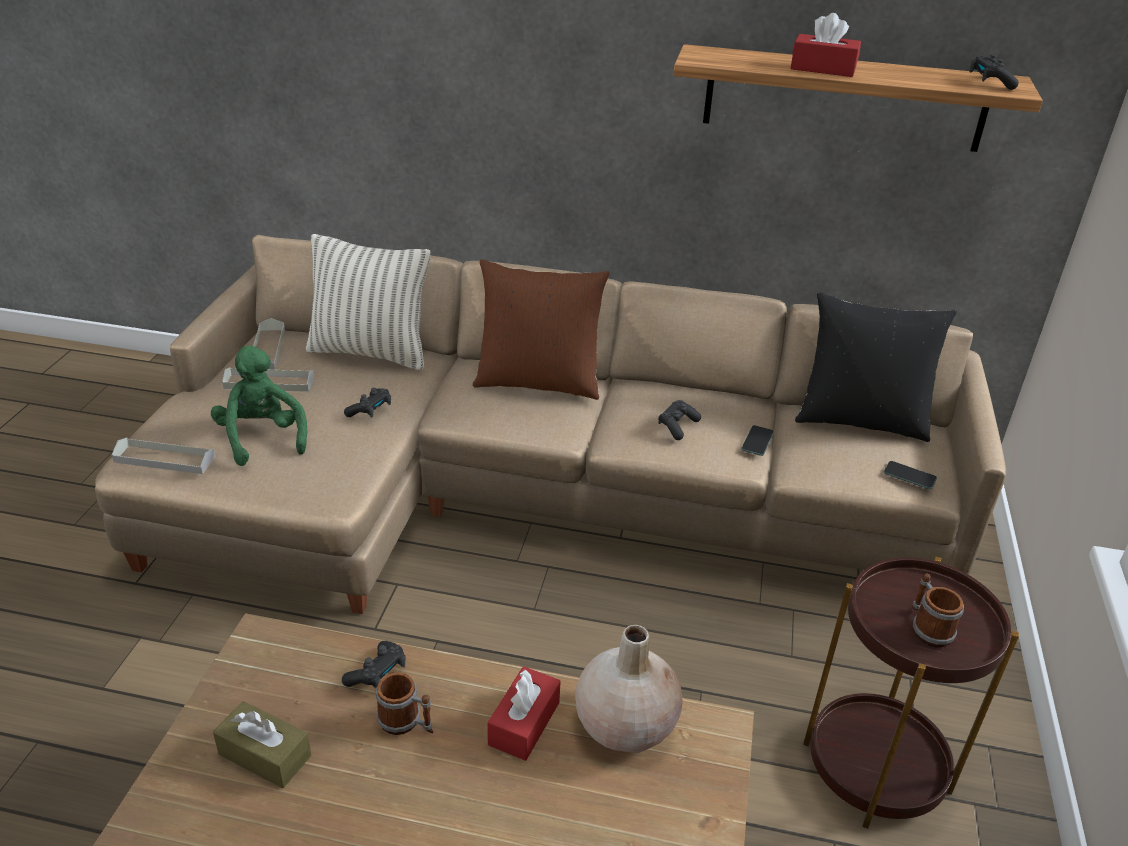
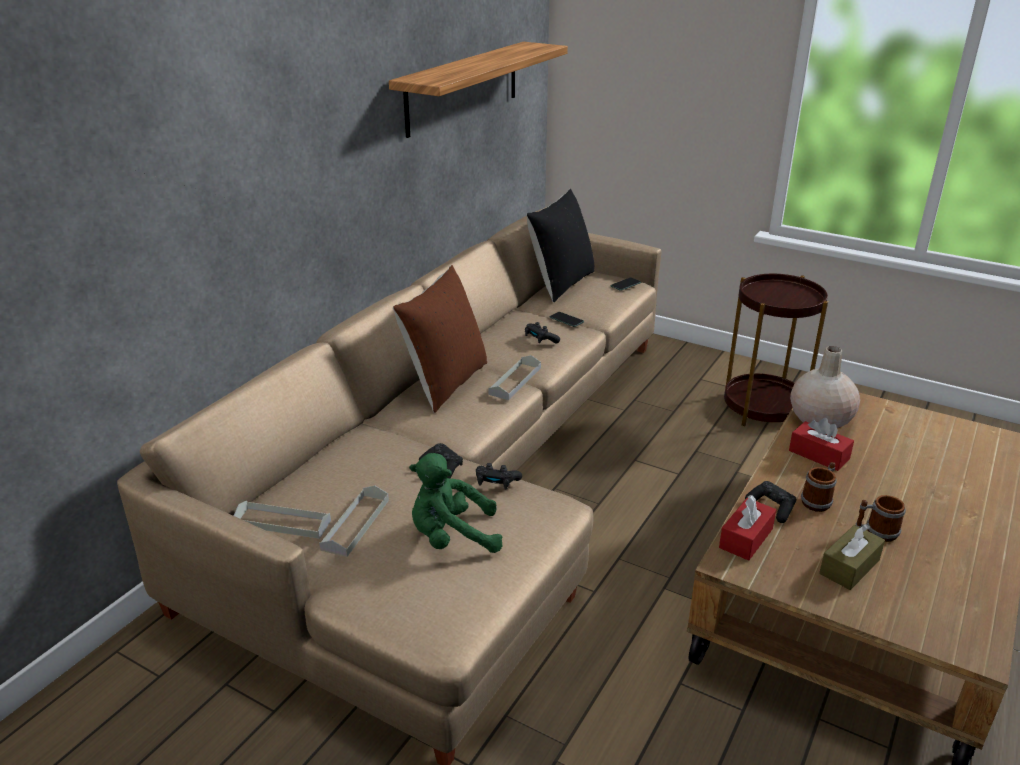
camera: 70 degrees left, 5 degrees down
grey tray [112,438,216,474] -> grey tray moved to [488,355,541,400]
pillow [306,234,431,370] -> none
red tissue box [790,13,861,77] -> red tissue box moved to [719,495,776,561]
mug [912,573,964,647] -> mug moved to [855,495,906,542]
black game controller [970,54,1019,90] -> black game controller moved to [476,463,522,489]

